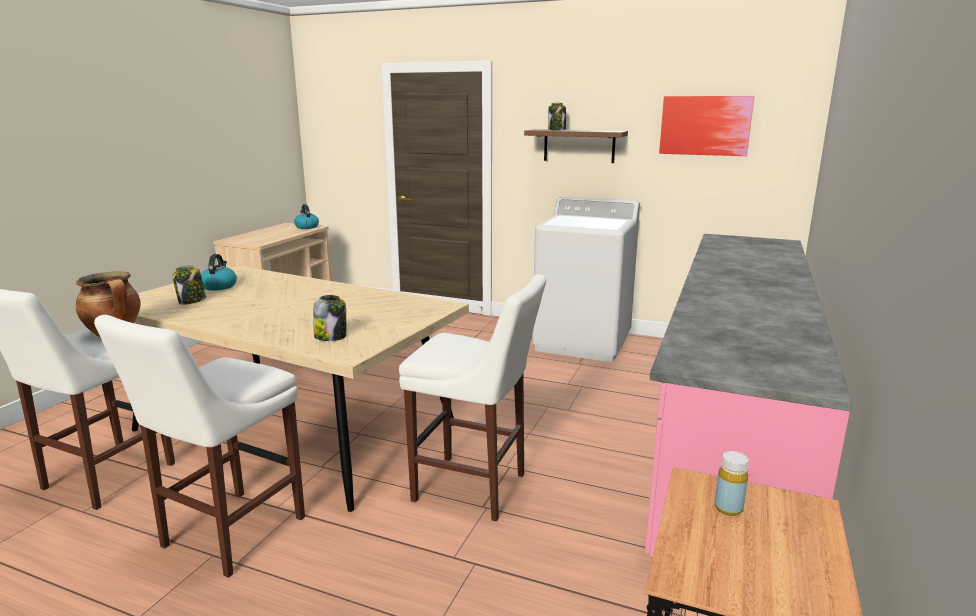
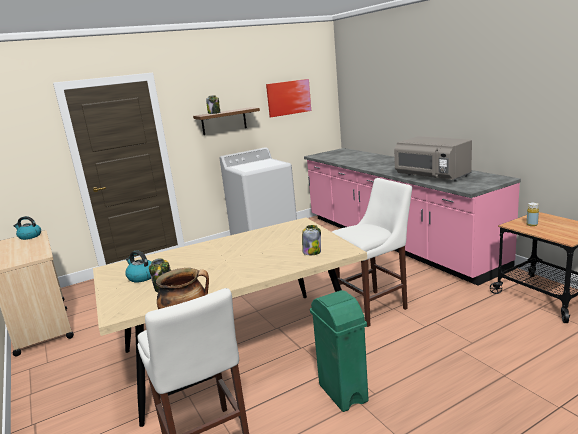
camera: 50 degrees left, 0 degrees up
white stool [94,315,305,578] -> green trash can [310,290,369,412]
none -> grey microwave [394,136,472,181]

